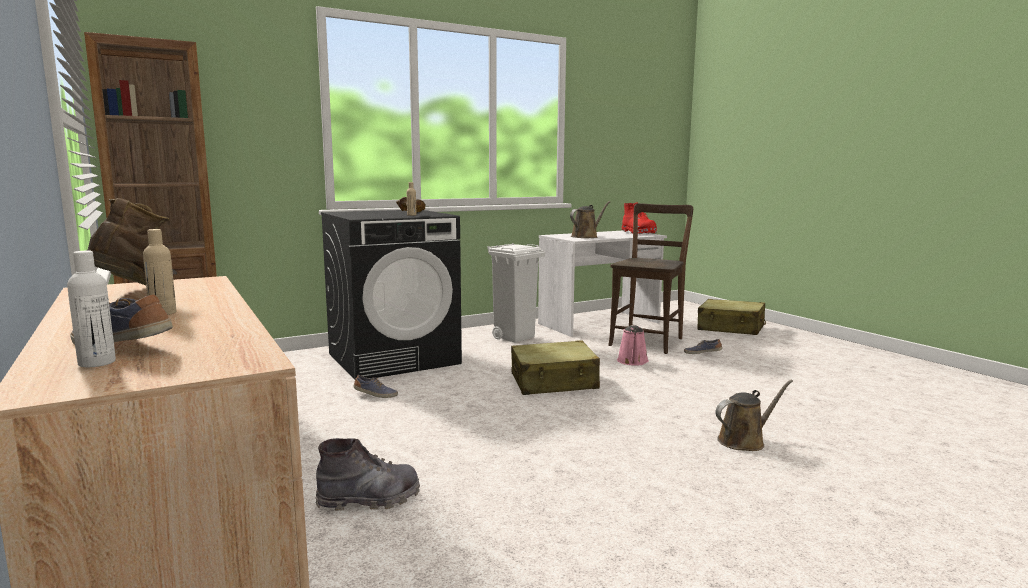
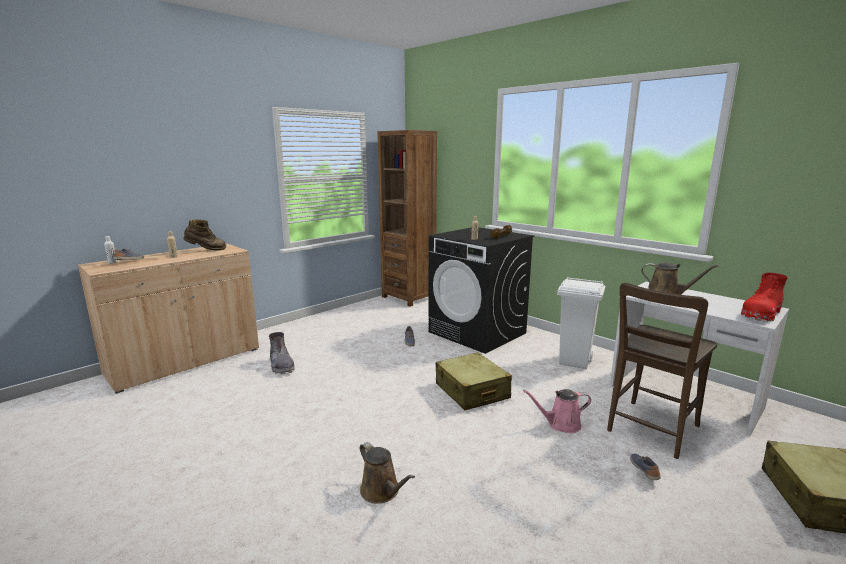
camera: 75 degrees right, 5 degrees up
brown chair [608,203,693,354] -> brown chair turned 120 degrees clockwise [607,283,717,459]

